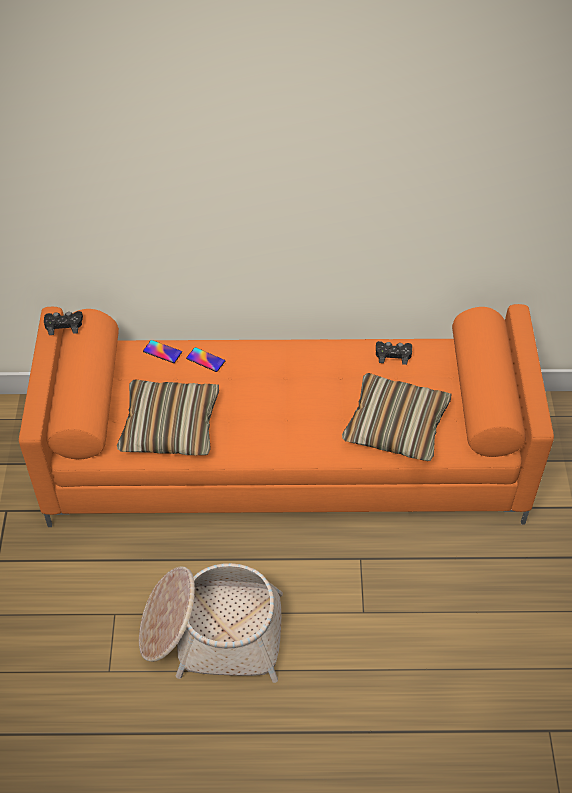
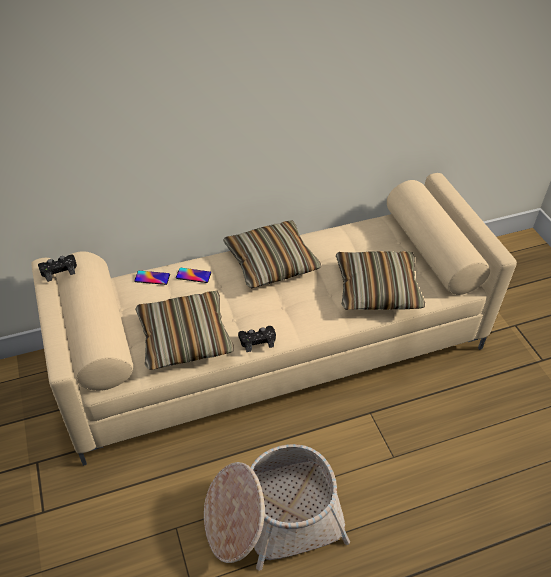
camera: 20 degrees left, 5 degrees down
orange sofa [19,304,554,527] -> beige sofa [31,173,517,466]
black game controller [376,341,412,365] -> black game controller moved to [238,326,276,352]
none -> pillow [223,220,322,289]

